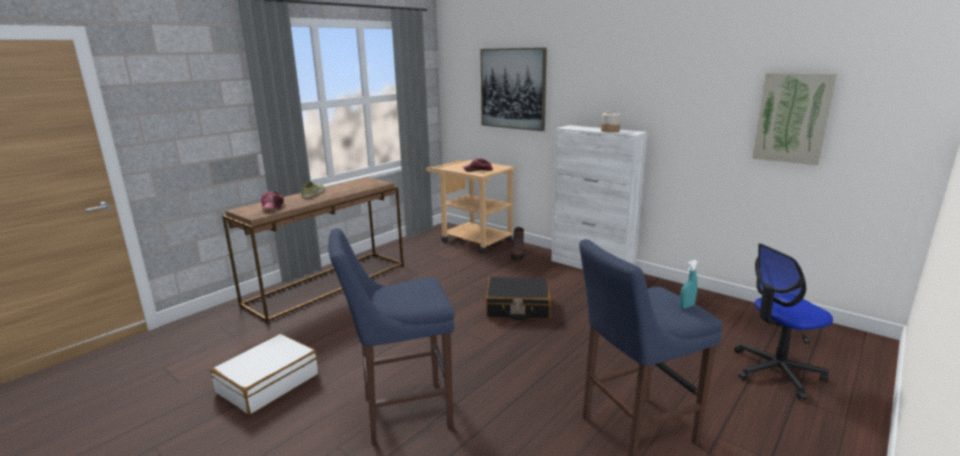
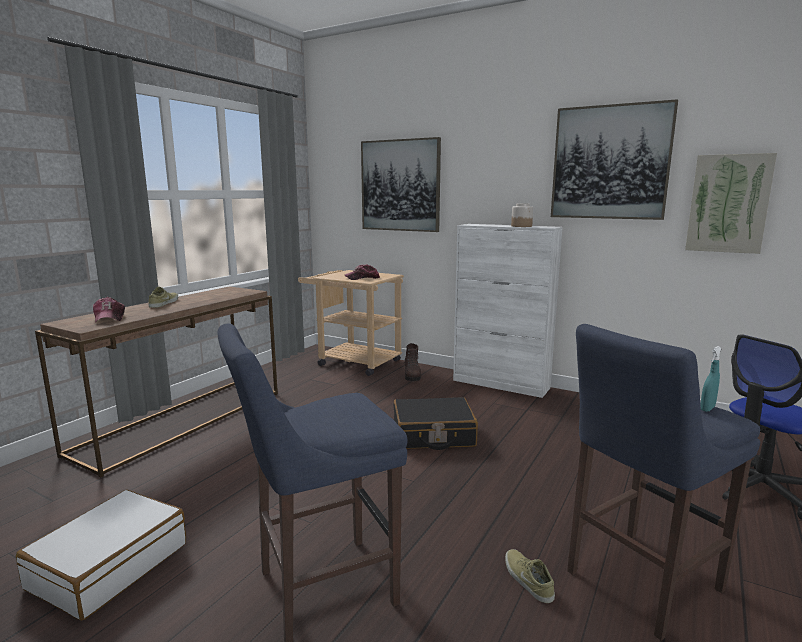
camera: 10 degrees left, 5 degrees down
none -> beige shoe [505,549,555,603]
none -> picture [551,99,678,220]

